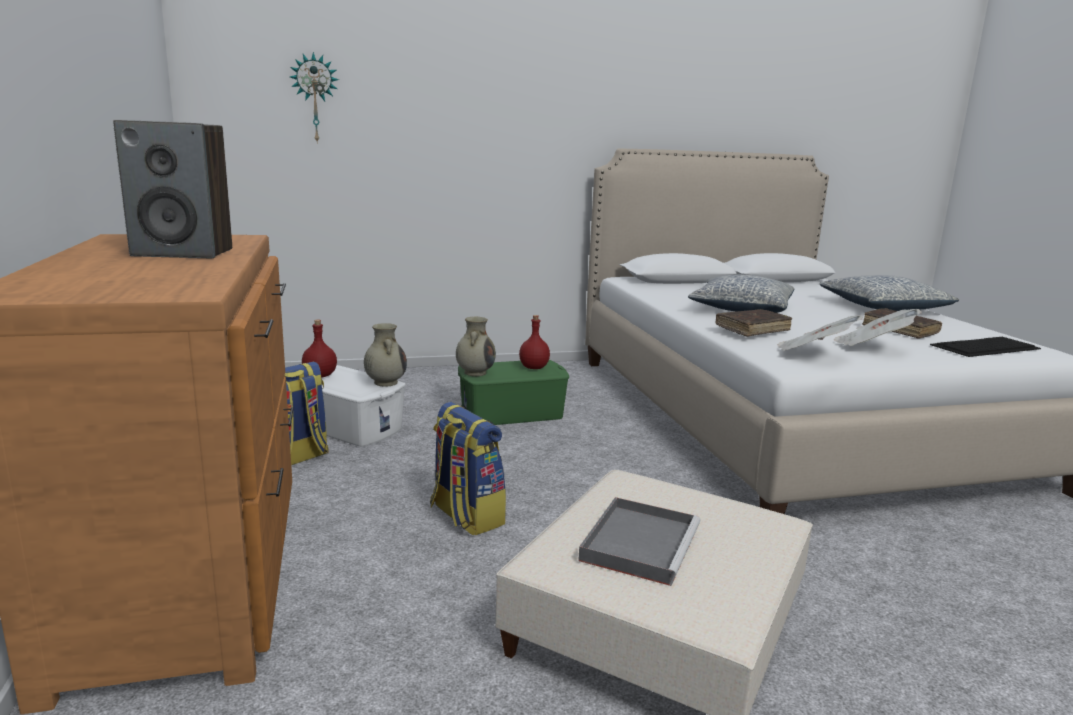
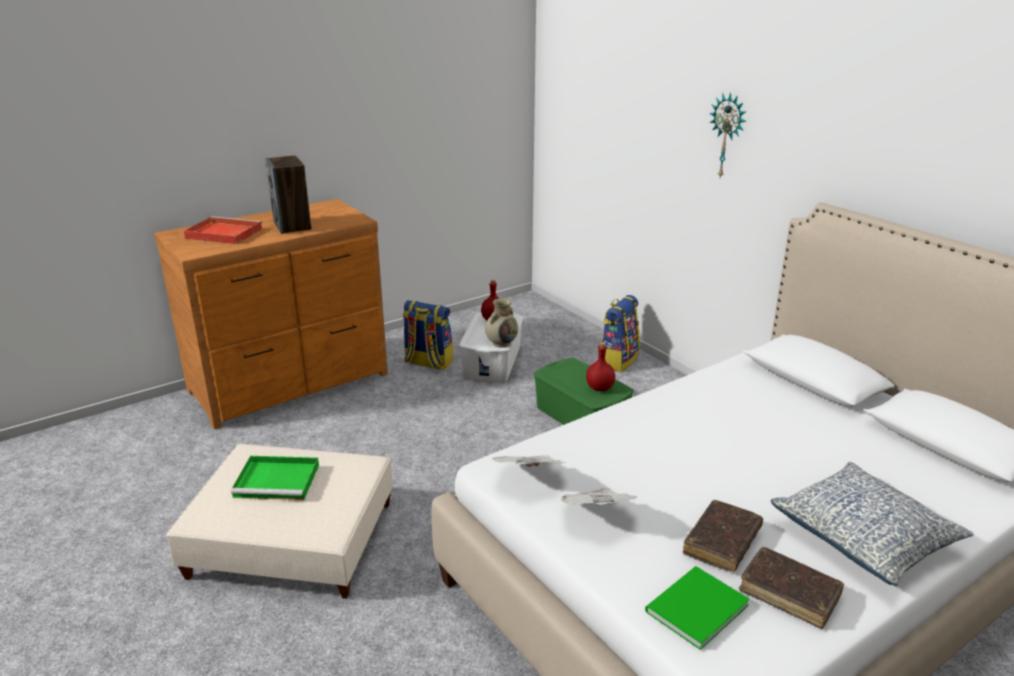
camera: 70 degrees right, 10 degrees up
wall clock [290,52,339,142] -> wall clock moved to [709,92,747,178]
backpack [430,402,506,536] -> backpack moved to [598,295,640,372]
beige vase [456,317,496,376] -> none
grey tray [578,497,700,586] -> green tray [231,456,319,500]
pillow [688,275,794,313] -> none
brown book [716,309,792,337] -> brown book moved to [739,547,844,629]
keyboard [930,337,1041,357] -> green book [645,566,750,650]
none -> red tray [184,216,262,244]

